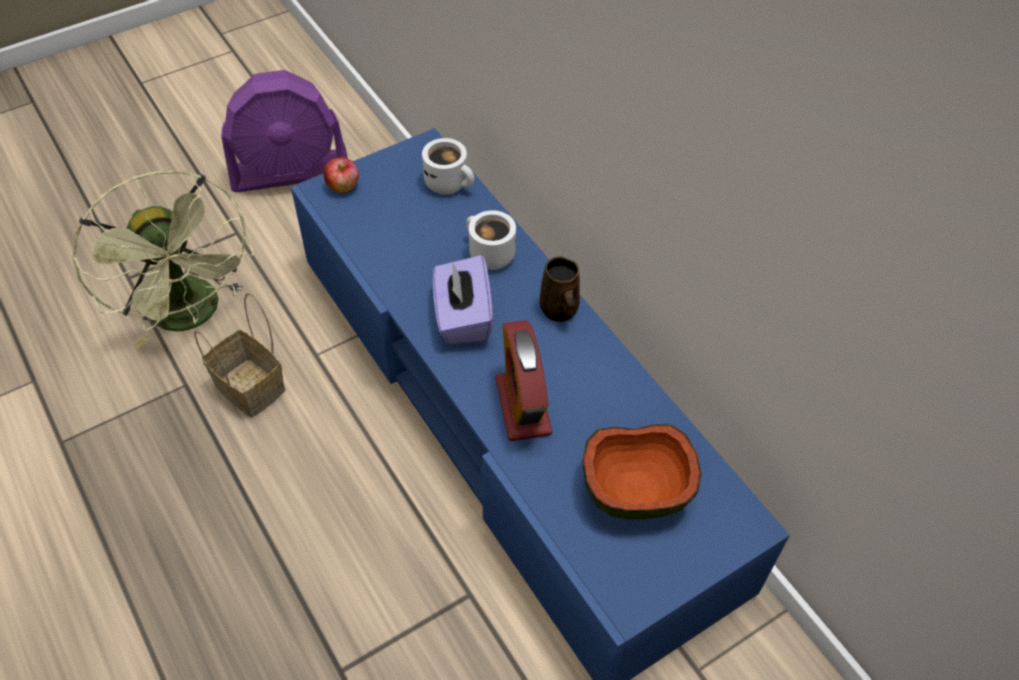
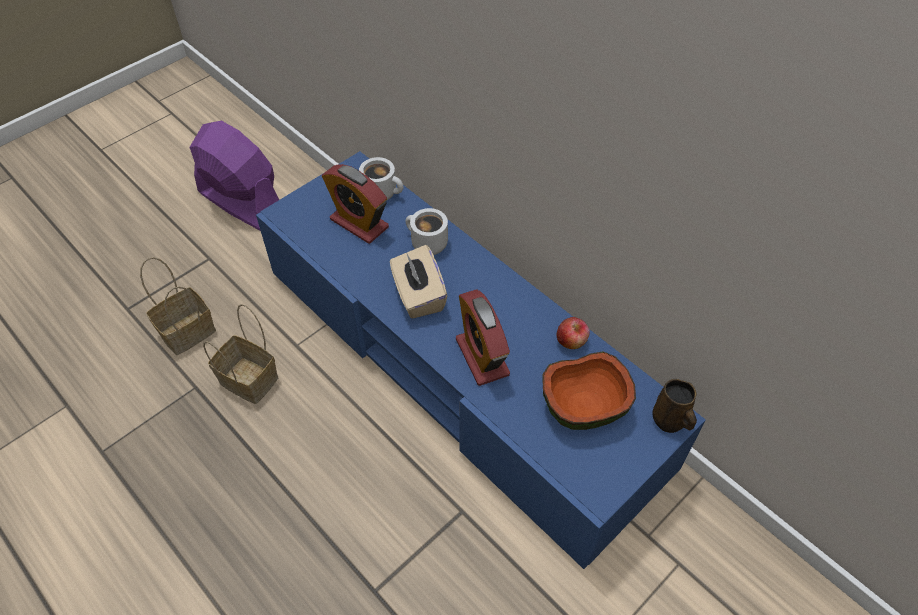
camera: 10 degrees left, 0 degrees up
green fan [72,171,254,349] -> basket [140,257,216,355]
purple fan [221,70,348,192] -> purple fan turned 120 degrees counterclockwise [189,121,279,230]
apple [323,157,359,193] -> apple moved to [556,317,590,349]
purple tissue box [433,255,493,344] -> beige tissue box [390,245,447,319]
brown mug [540,256,580,322] -> brown mug moved to [652,379,697,433]
none -> alarm clock [322,164,389,244]

